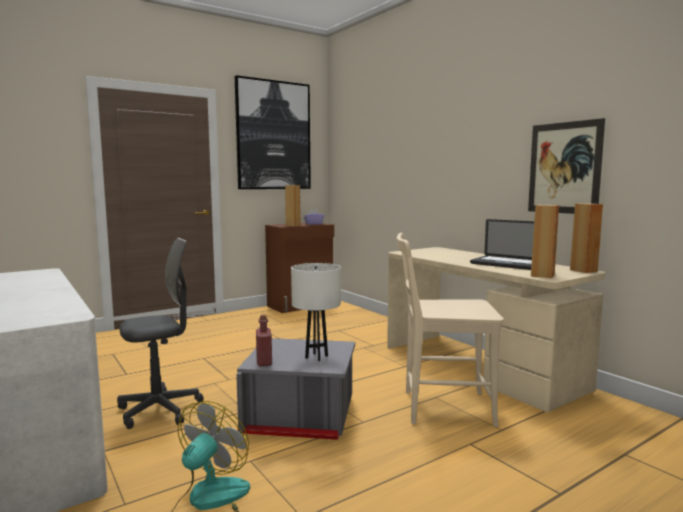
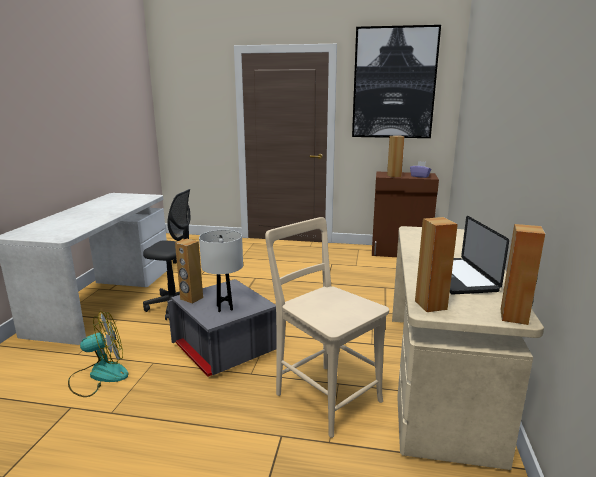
camera: 45 degrees right, 10 degrees up
red bottle [256,315,272,366] -> brown speaker [175,239,203,304]
picture [528,118,605,214] -> none

